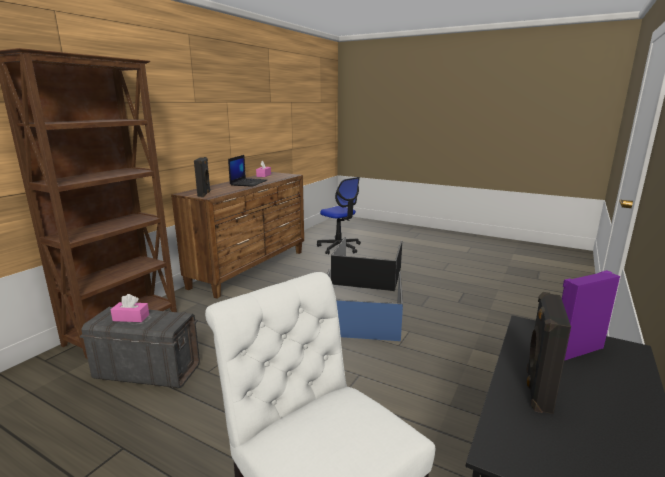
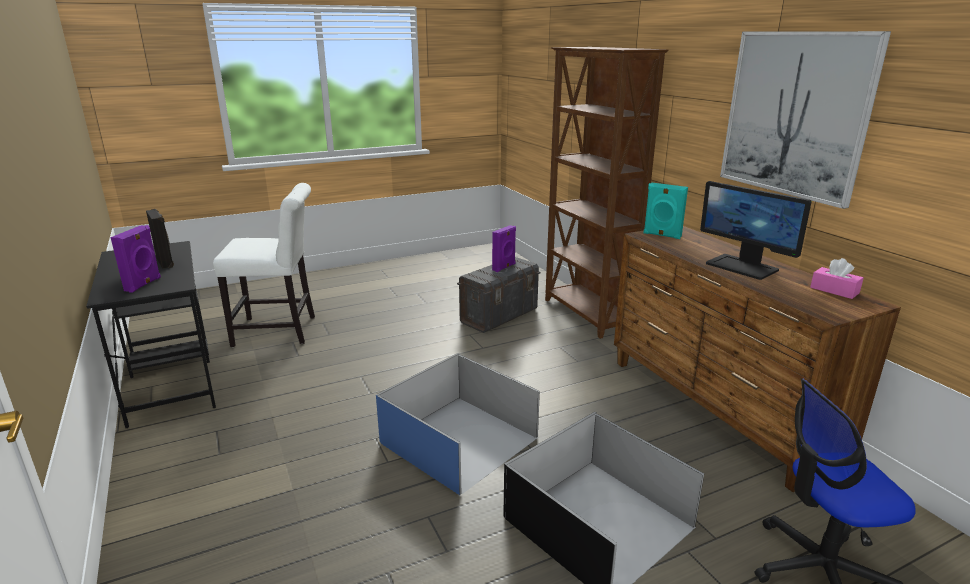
camera: 125 degrees right, 5 degrees up
pink tissue box [110,294,149,322] -> purple speaker [492,225,516,272]
black speaker [194,157,211,197] -> turquoise speaker [643,183,688,239]
laptop [228,155,267,187] -> monitor [700,181,812,280]
none -> picture [720,31,891,209]

